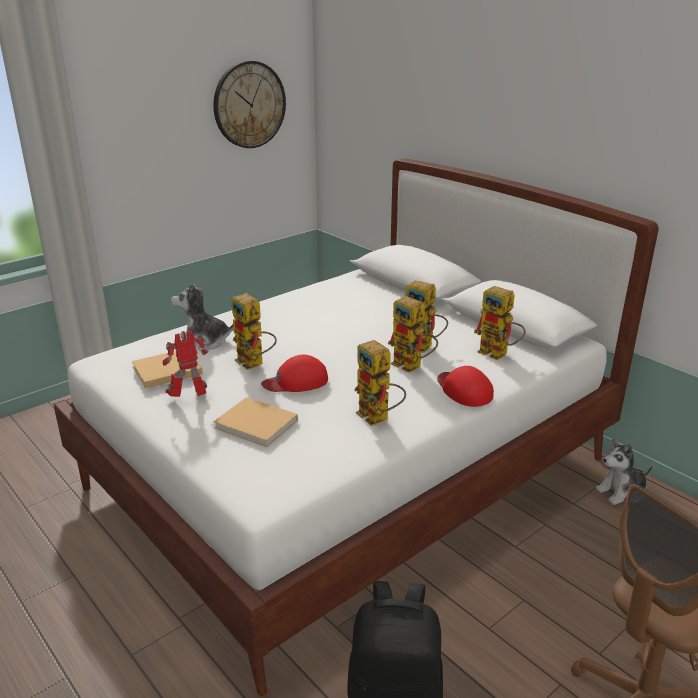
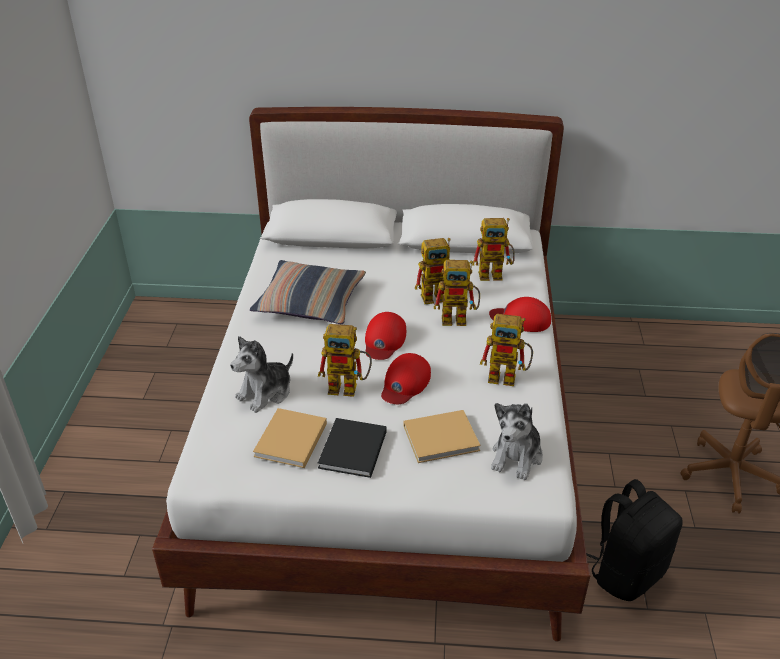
camera: 45 degrees left, 10 degrees up
toy robot [163,330,208,397] -> black book [318,418,386,478]
wall clock [213,61,286,148] -> none
plush toy [596,438,653,505] -> plush toy moved to [491,403,543,480]
none -> pillow [250,260,366,324]
none -> red cap [365,312,406,360]

